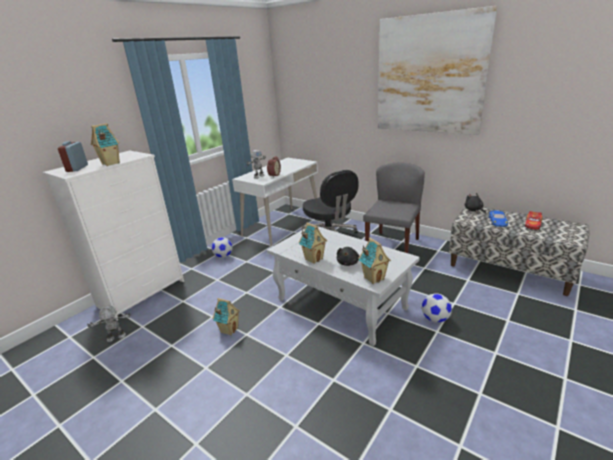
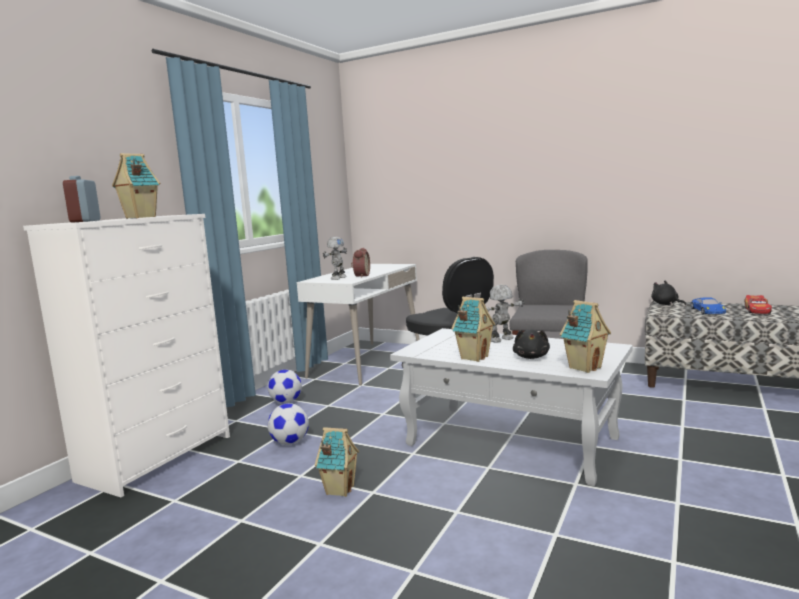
camera: 10 degrees left, 15 degrees down
toy robot [87,305,131,342] -> toy robot moved to [487,285,524,343]
picture [378,6,497,135] -> none
football [422,293,452,323] -> football moved to [268,403,309,445]

